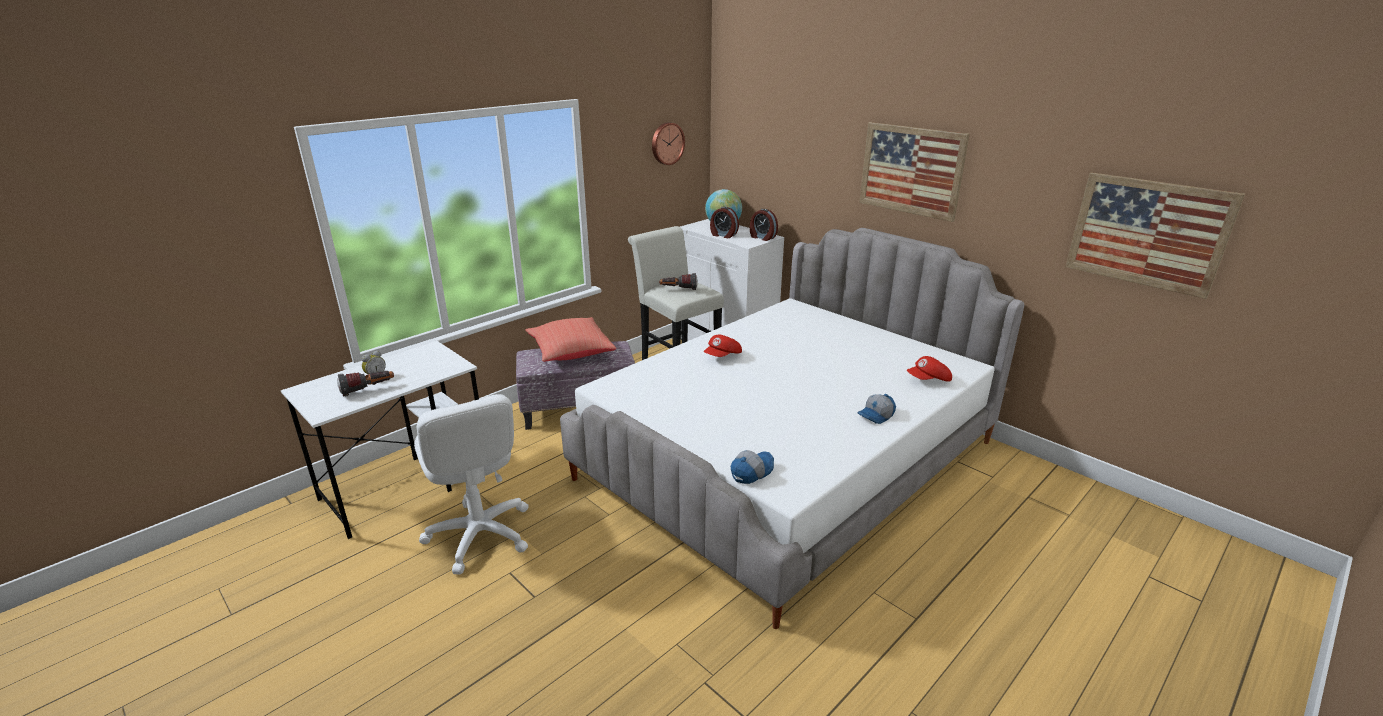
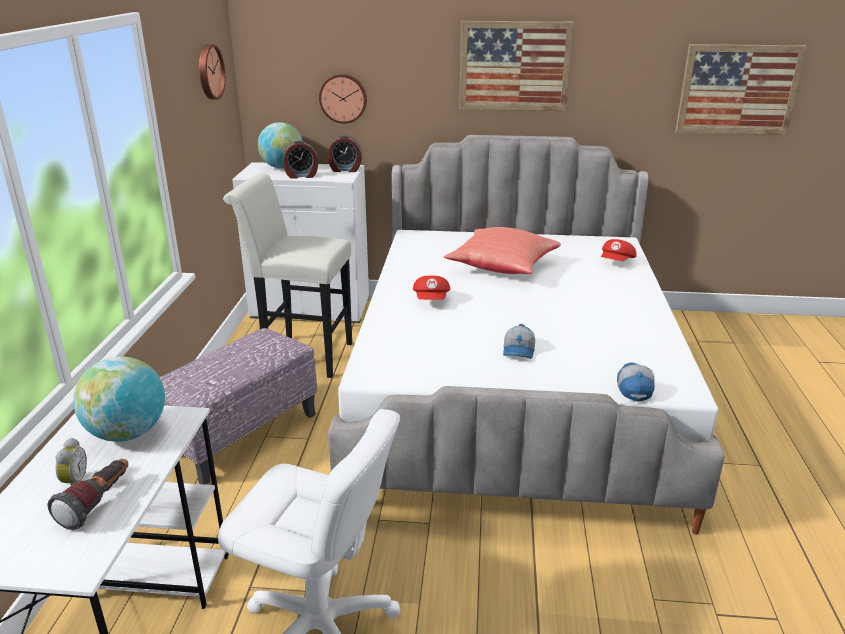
camera: 40 degrees left, 0 degrees up
red pillow [525,317,616,362] -> red pillow moved to [444,227,561,274]
flashlight [659,273,698,290] -> none
cap [858,394,896,424] -> cap moved to [503,324,536,359]
none -> globe [73,356,165,442]
none -> wall clock [319,74,367,124]

